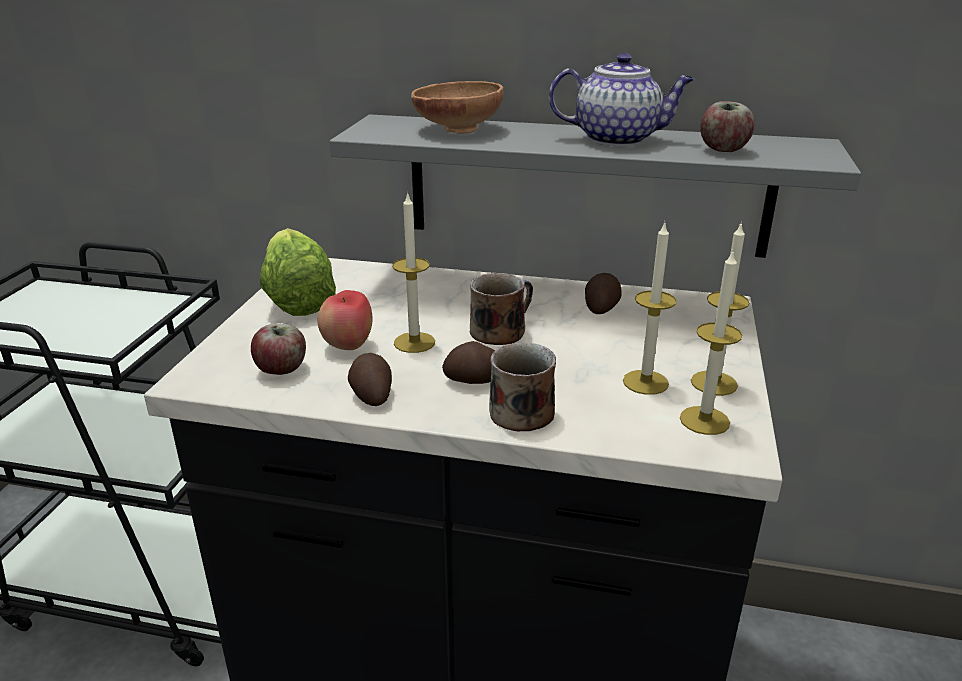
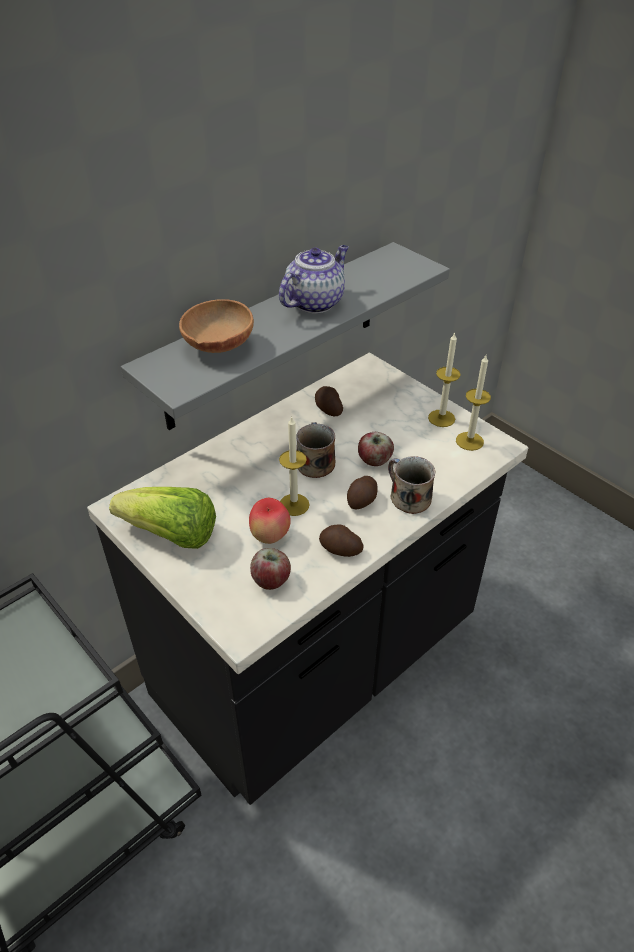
camera: 55 degrees left, 15 degrees up
candle [623,223,677,395] -> none
apple [700,101,755,152] -> apple moved to [358,432,394,466]

